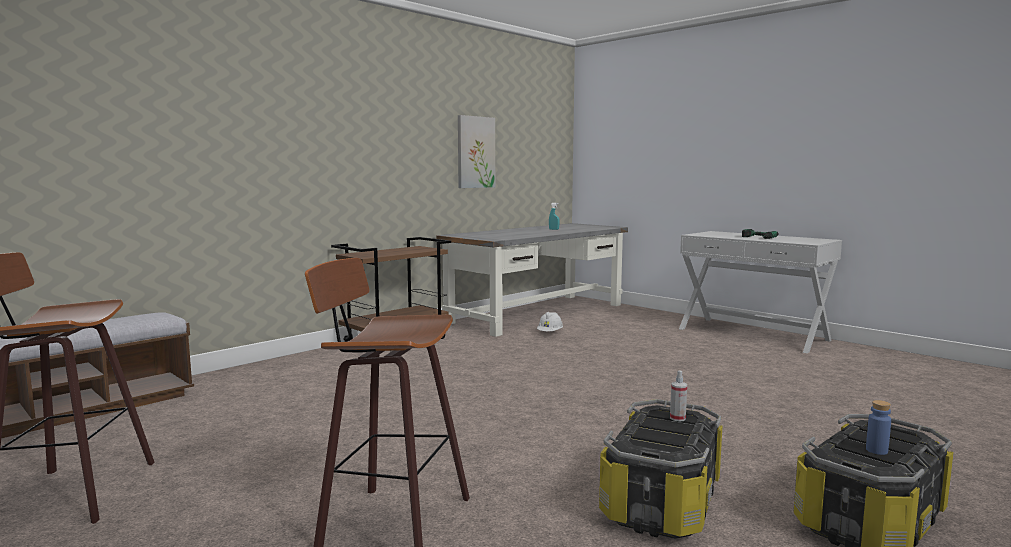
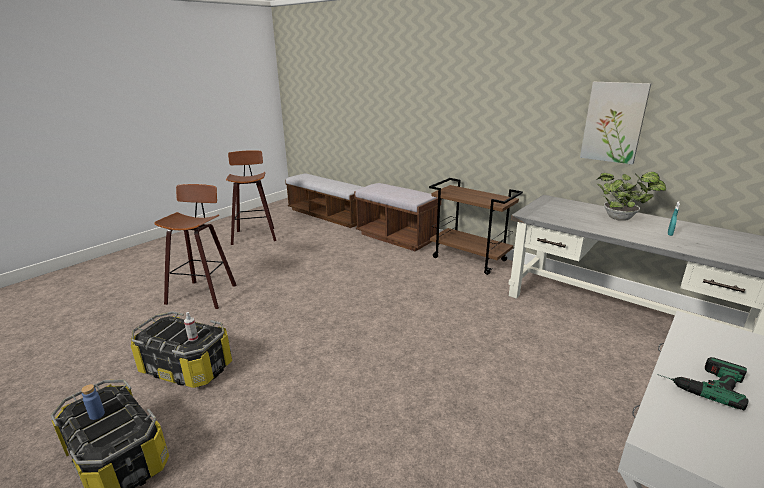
camera: 85 degrees right, 15 degrees up
white hard hat [537,312,563,331] -> none
none -> brown bench [354,183,441,251]
none -> potted plant [597,172,666,221]

